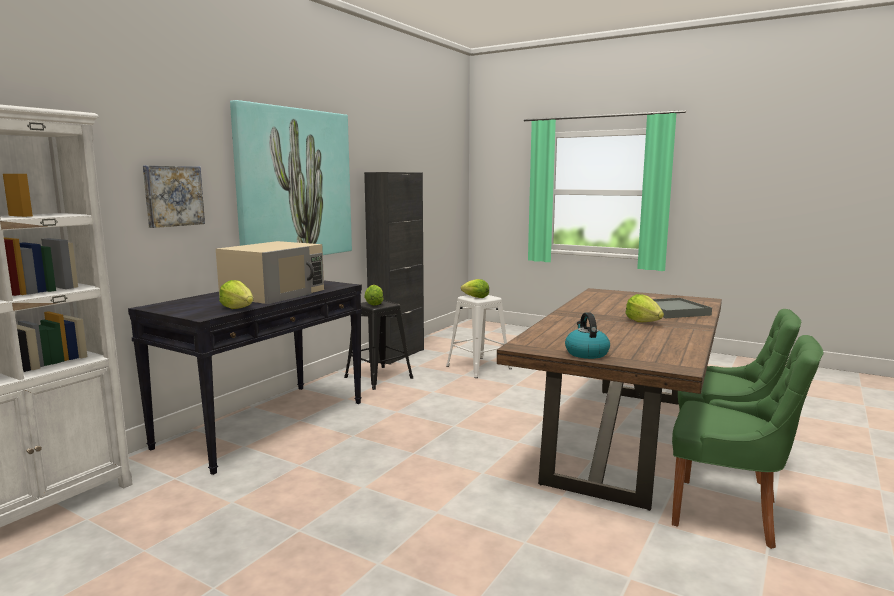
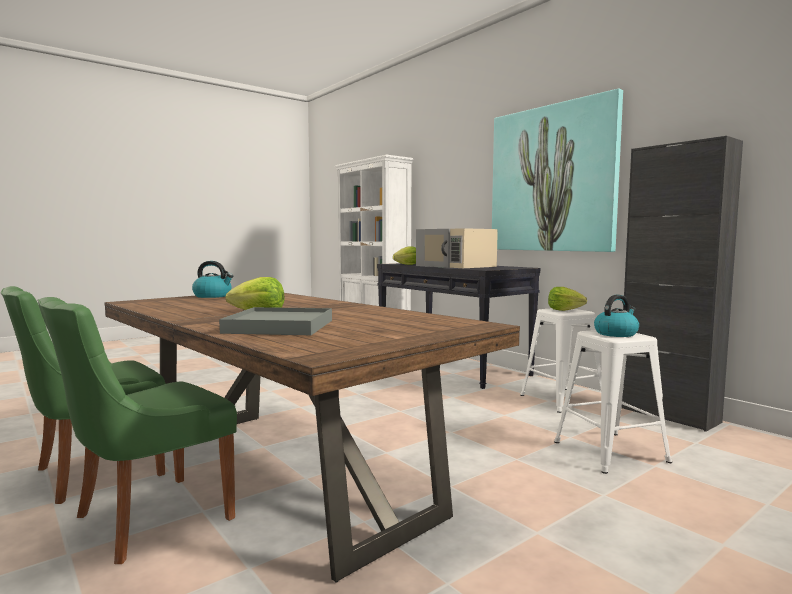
camera: 110 degrees right, 5 degrees down
picture [143,166,205,228] -> none
black stool [344,300,413,390] -> white stool [520,308,601,413]
lettuce [461,279,489,298] -> kettle [594,295,639,337]

